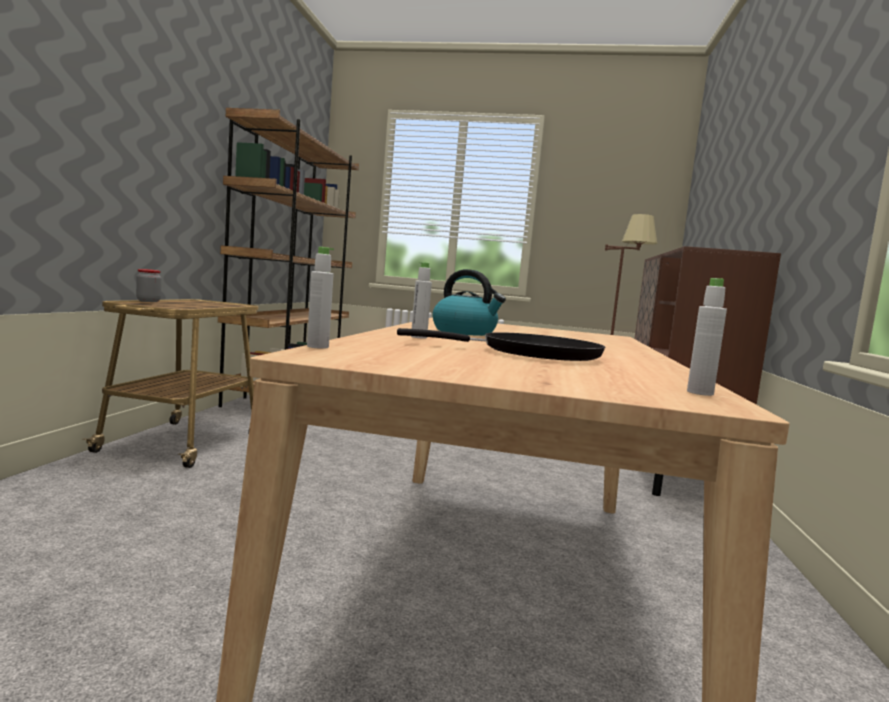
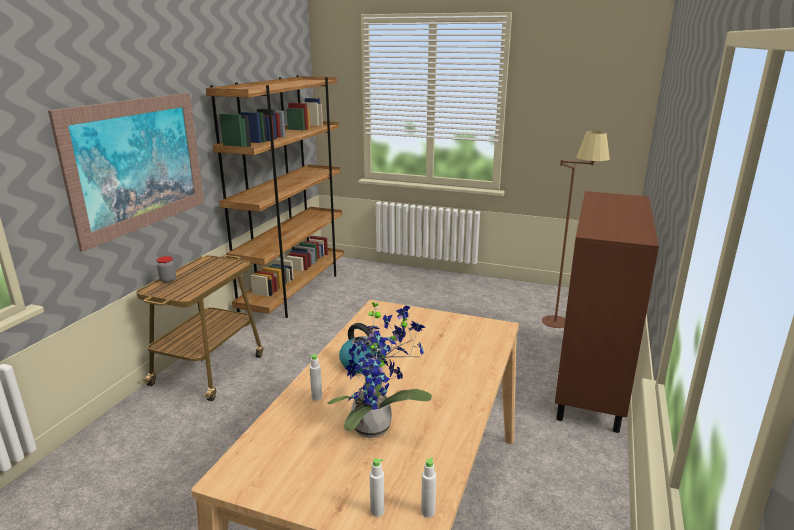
camera: 10 degrees right, 15 degrees up
white bottle [307,247,334,349] -> white bottle moved to [370,458,384,517]
black frying pan [397,328,605,361] -> potted plant [328,297,432,438]
none -> picture [48,93,204,252]

